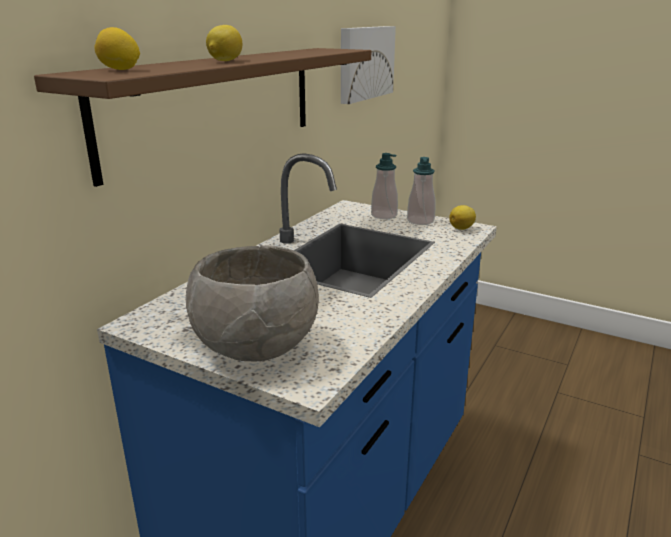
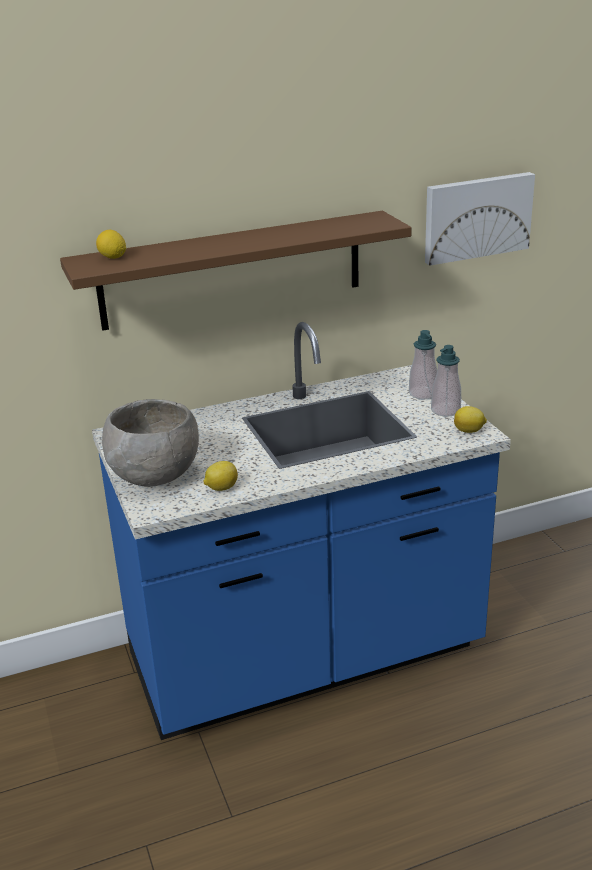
camera: 40 degrees right, 5 degrees up
lemon [206,25,242,61] -> lemon moved to [203,461,238,491]

